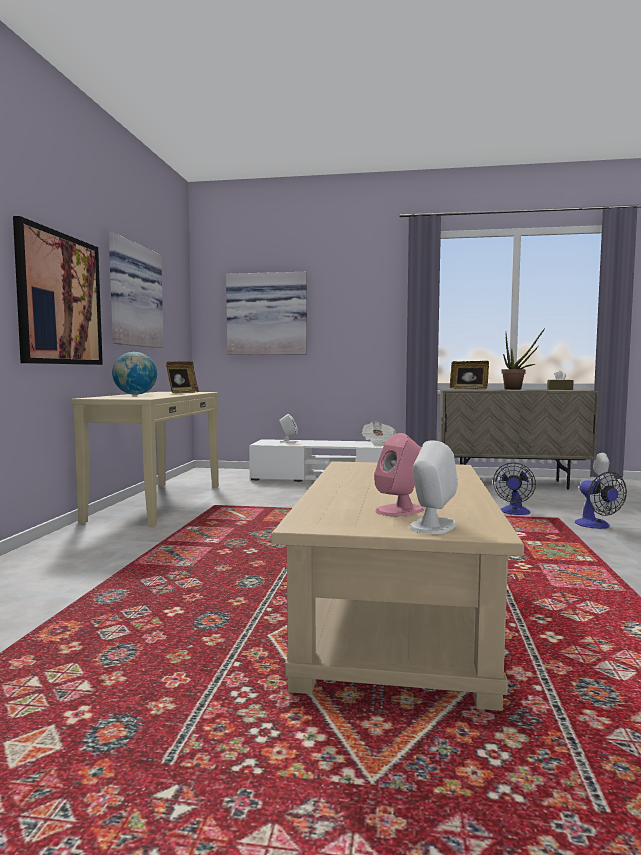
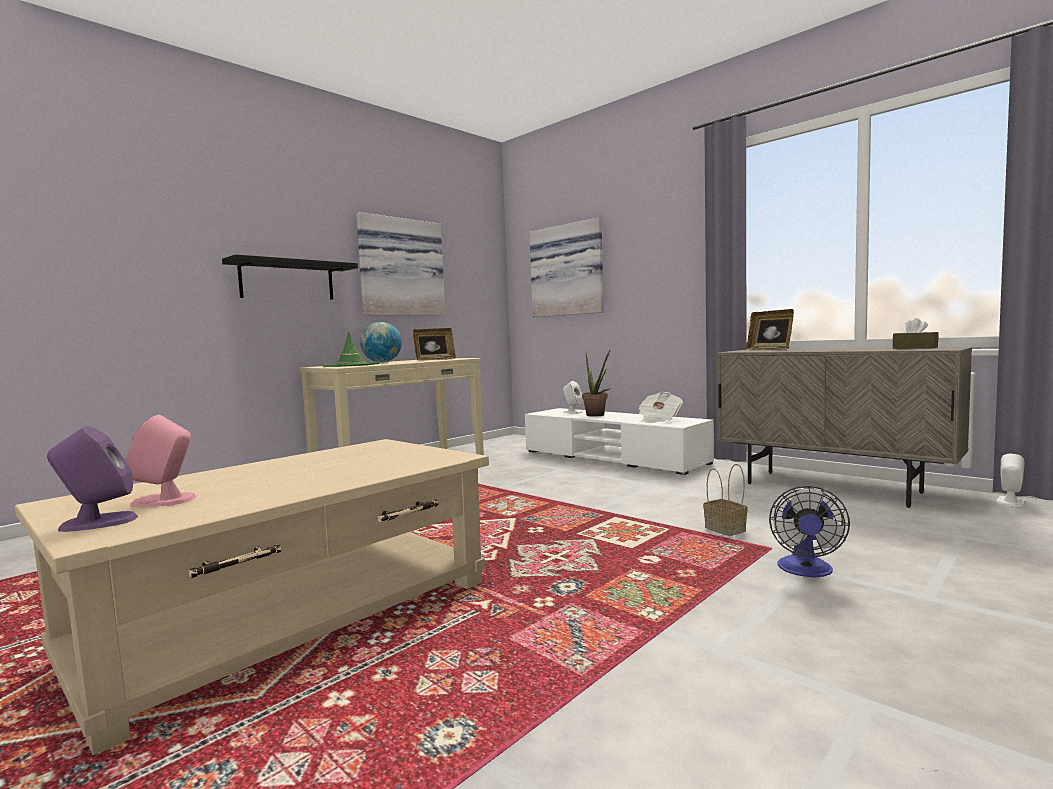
camera: 35 degrees right, 0 degrees up
picture [13,216,103,365] -> black shelf [222,254,358,300]
white speaker [409,440,458,534] -> purple speaker [47,426,138,532]
fan [493,463,536,515] -> basket [703,464,748,536]
potted plant [502,328,545,390] -> potted plant moved to [582,351,610,417]
none -> green hat [322,331,380,367]

